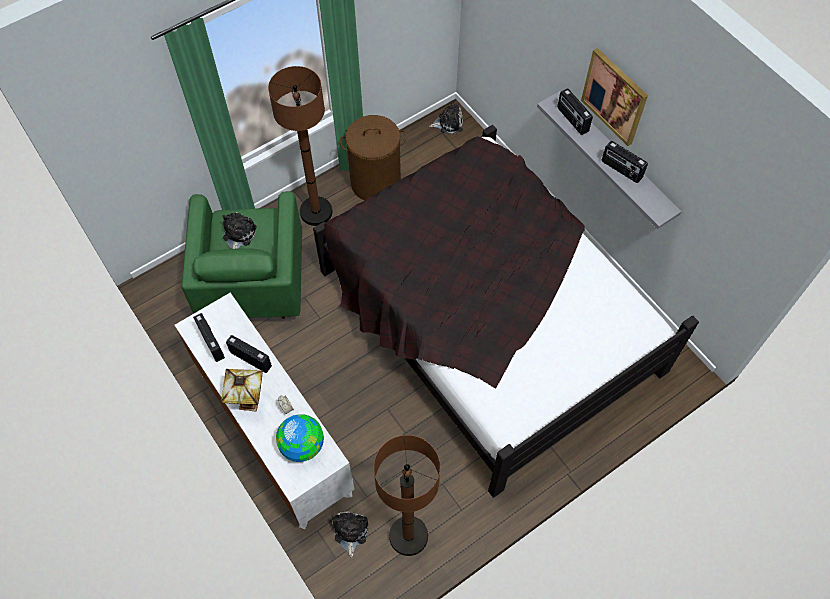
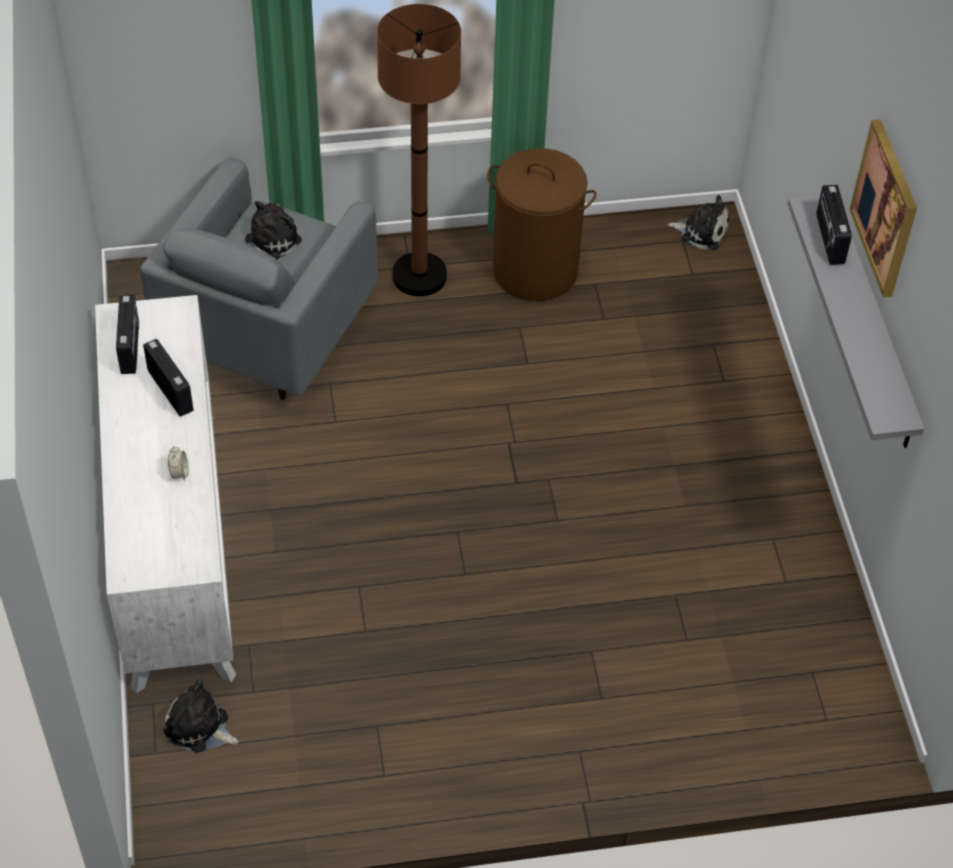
camera: 25 degrees right, 10 degrees down
green armchair [181,191,302,319] -> grey armchair [140,157,378,400]
table lamp [221,369,263,411] -> none
globe [276,414,324,462] -> none
black bed [313,125,699,498] -> none
plush toy [332,511,368,558] -> plush toy turned 90 degrees counterclockwise [163,680,239,753]
brown floor lamp [374,435,440,556] -> none
radio [602,141,648,183] -> none

